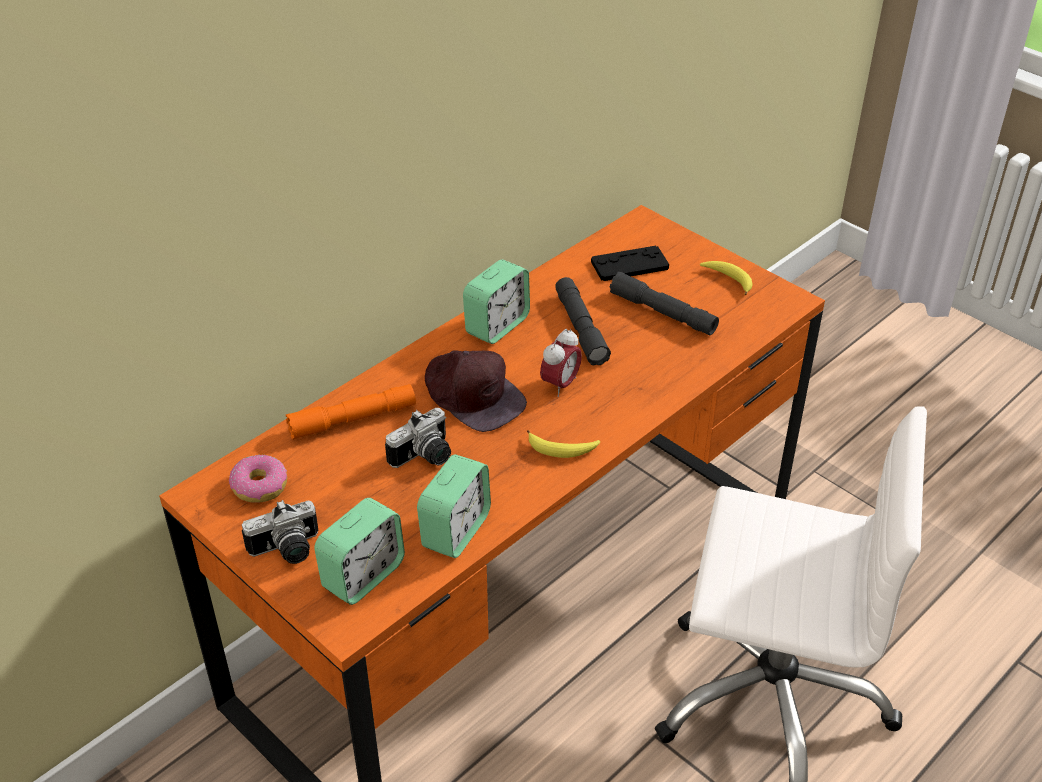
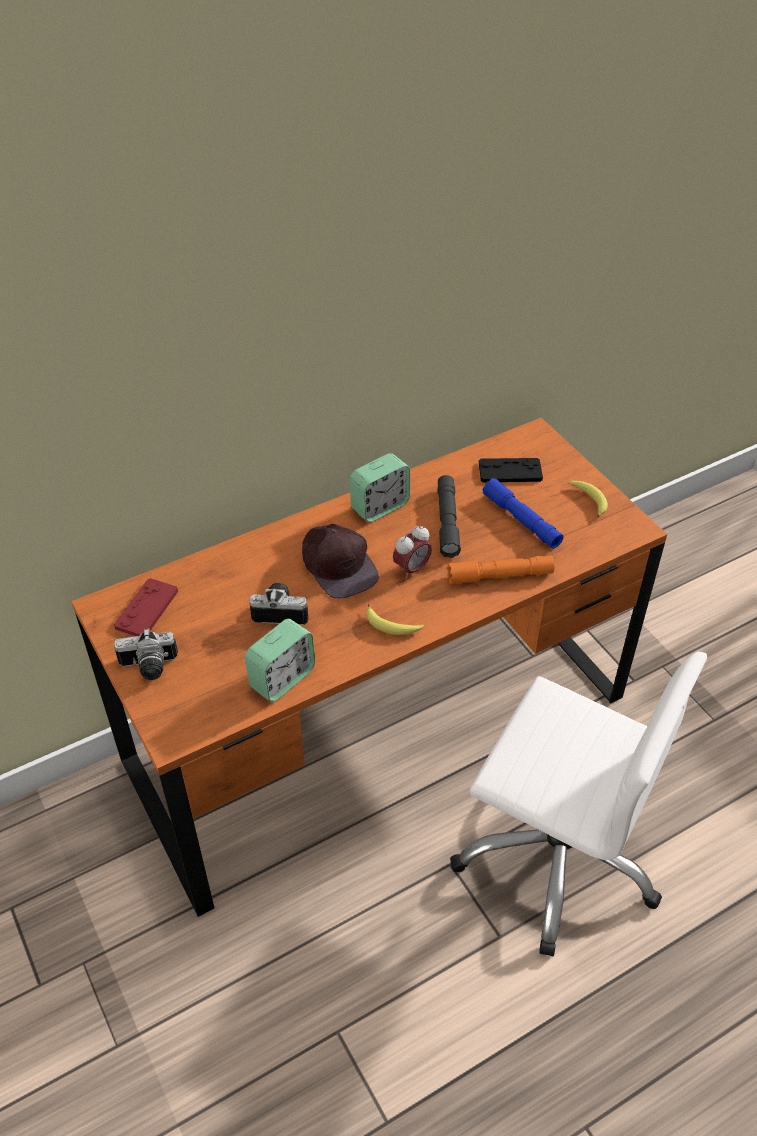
camera: 15 degrees right, 5 degrees up
donut [229,455,287,503] -> red game controller [114,578,178,636]
orange flashlight [286,384,416,440] -> orange flashlight moved to [447,556,554,584]
alarm clock [314,498,405,605] -> none
camera [385,408,451,468] -> camera turned 150 degrees counterclockwise [249,583,308,625]
grey flashlight [610,272,719,335] -> blue flashlight [483,478,564,549]

